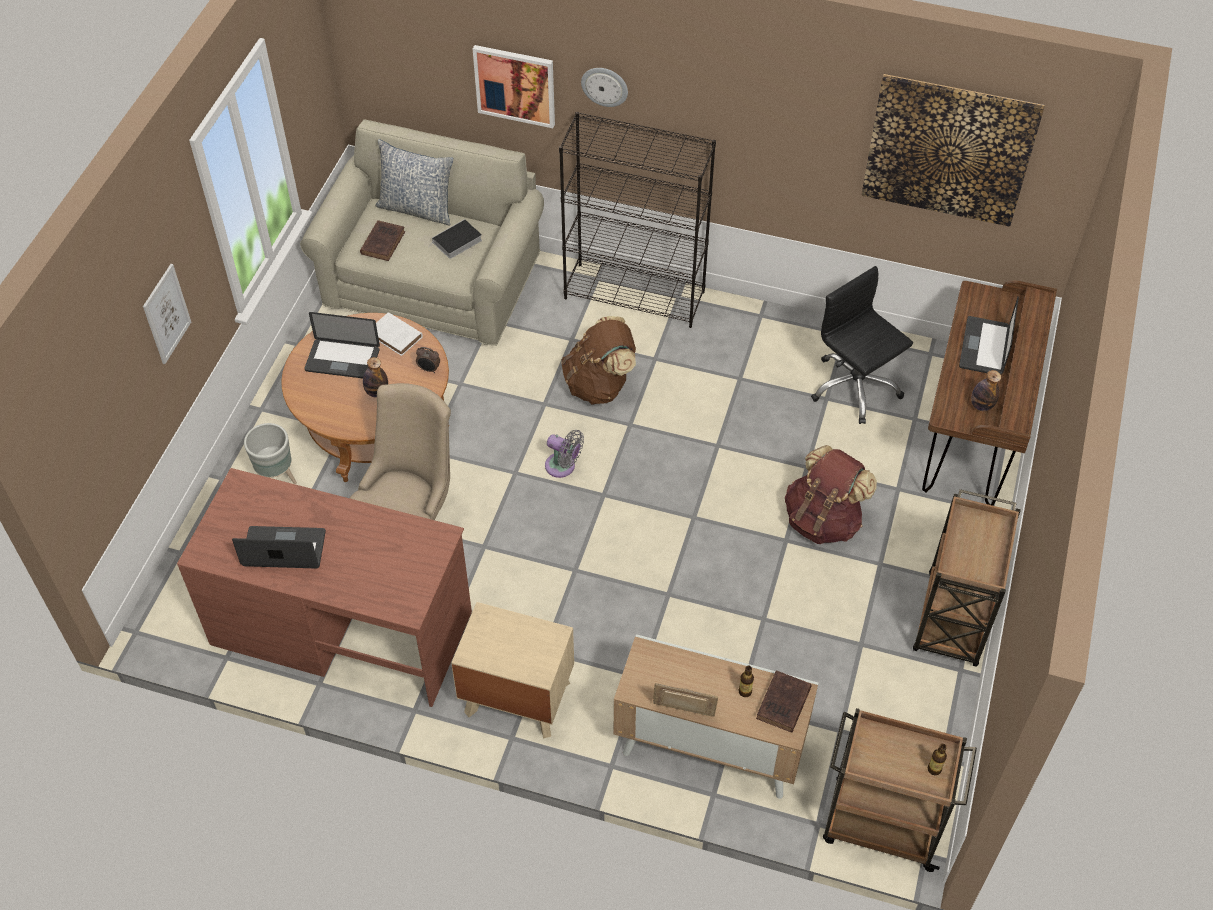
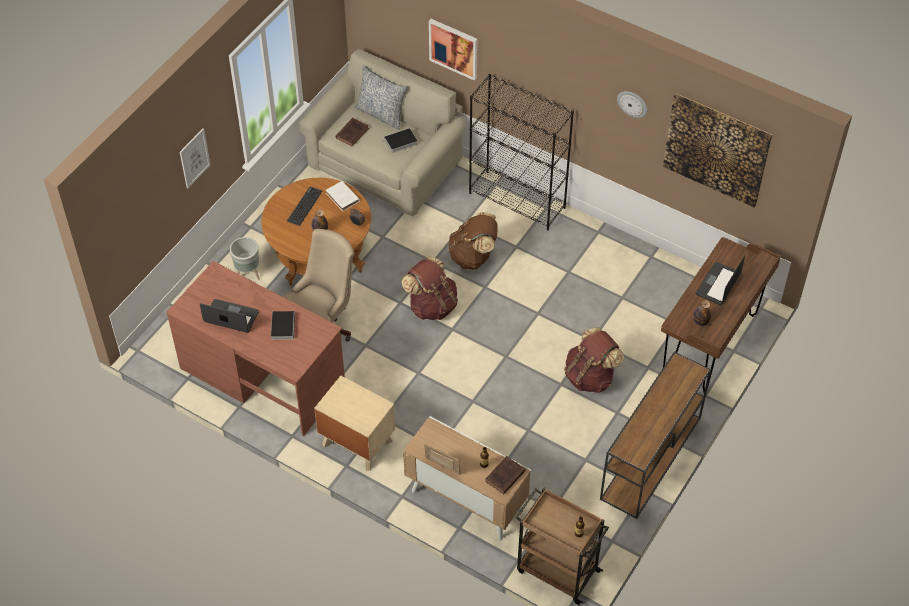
camera: 15 degrees right, 0 degrees up
laptop [304,312,380,378] -> keyboard [287,187,322,226]
grey fan [545,430,584,478] -> brown backpack [402,256,458,320]
wall clock [581,68,628,107] -> wall clock moved to [617,91,647,118]
black office chair [811,266,913,424] -> none
brown cart [913,489,1021,667] -> brown console table [600,351,711,519]
none -> book [271,311,295,340]

